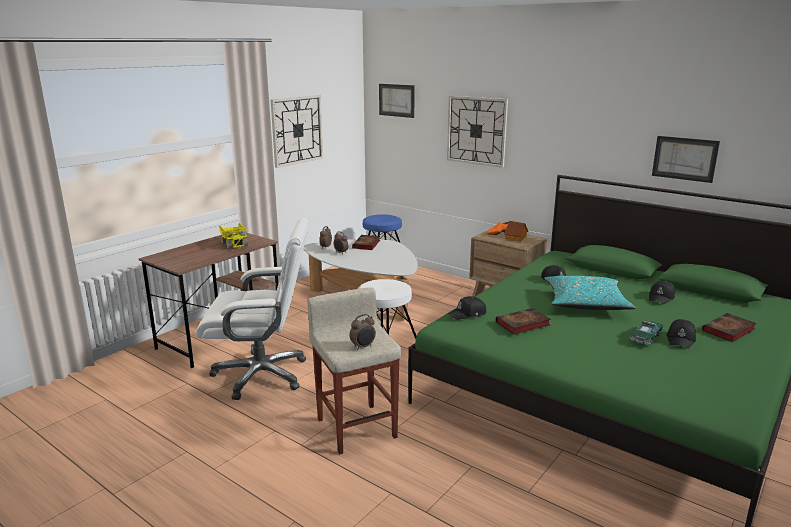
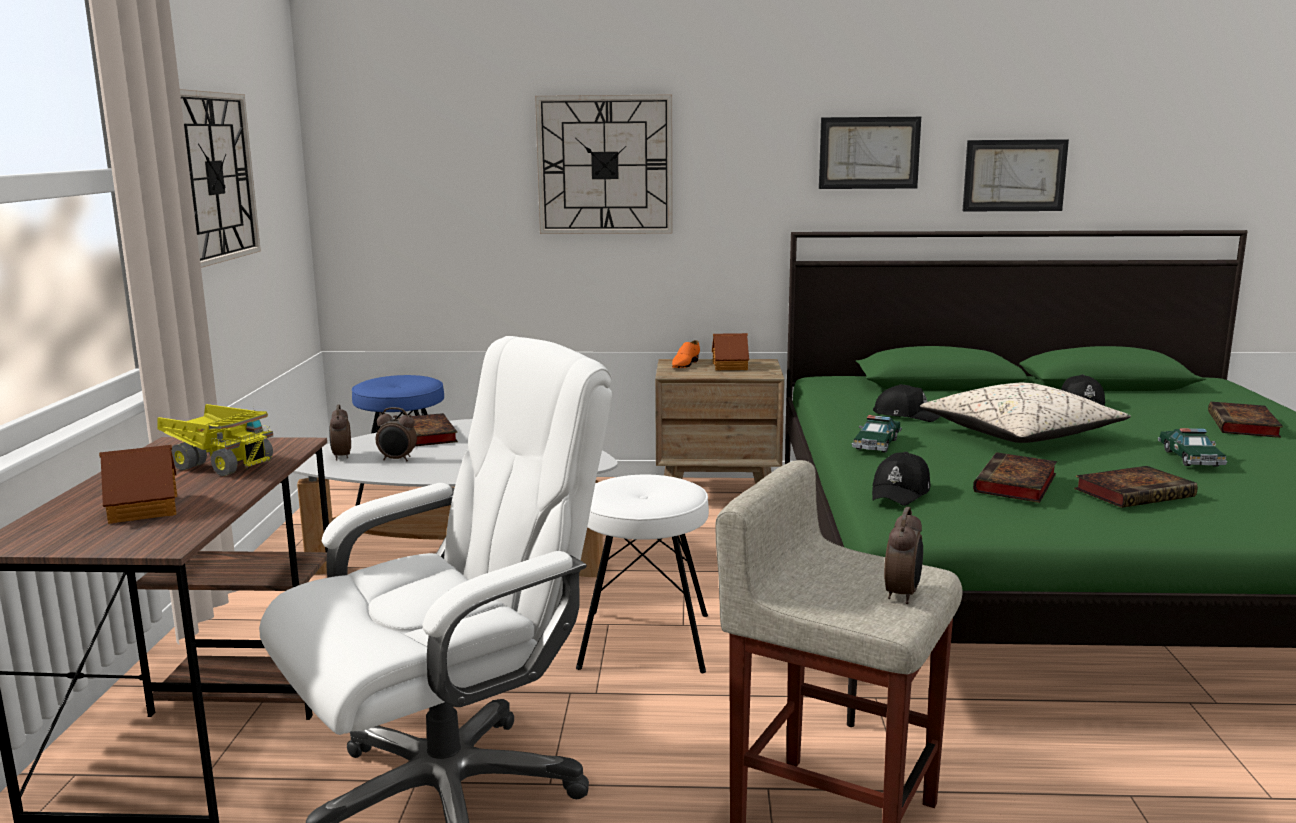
camera: 35 degrees left, 5 degrees down
picture [379,84,415,118] -> picture moved to [819,117,921,189]
turquoise pillow [544,276,636,310] -> beige pillow [920,383,1131,443]
black cap [667,319,696,349] -> none
none -> toy house [99,445,177,524]
none -> toy car [852,415,902,453]
none -> book [1074,466,1198,508]

